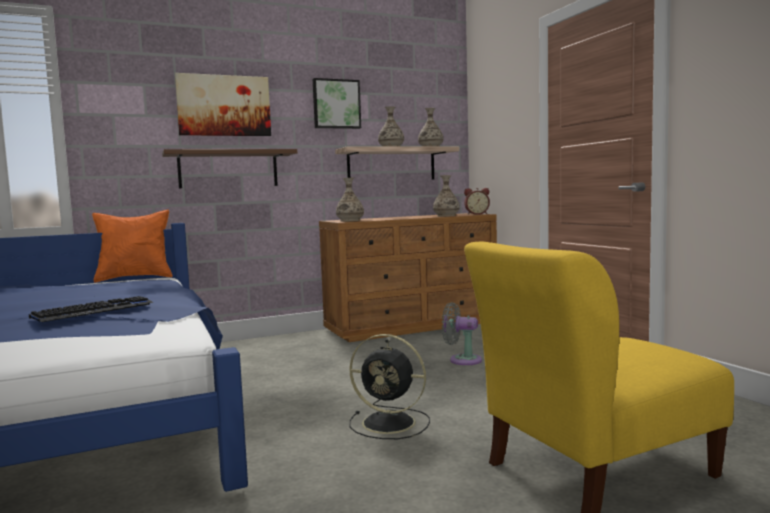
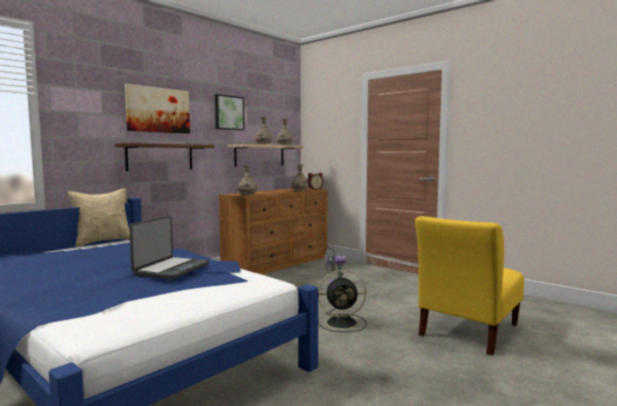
camera: 25 degrees left, 0 degrees up
keyboard [29,296,153,322] -> laptop [129,216,209,280]
orange pillow [92,210,173,282] -> beige pillow [68,188,130,247]

